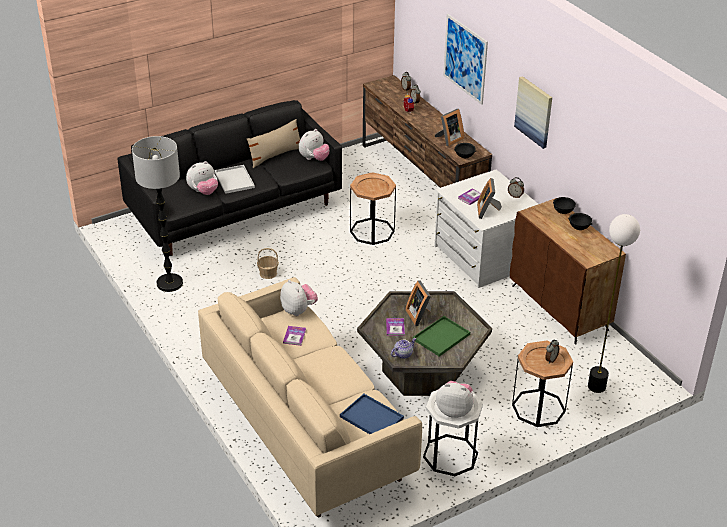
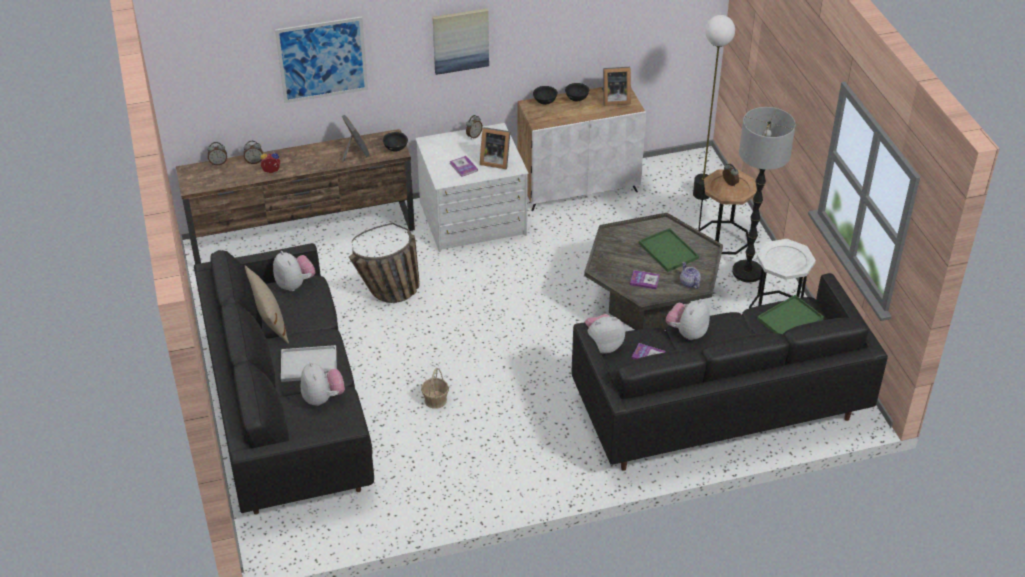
camera: 75 degrees left, 5 degrees up
floor lamp [132,136,183,292] -> floor lamp moved to [732,107,796,283]
beige sofa [198,277,422,517] -> black sofa [571,273,888,471]
blue tray [340,394,404,434] -> green tray [757,295,824,334]
brown side table [350,172,396,245] -> basket [349,223,420,303]
picture frame [405,281,431,326] -> picture frame moved to [602,67,631,106]
plush toy [436,381,473,418] -> plush toy moved to [666,299,710,340]
brown cabinet [510,198,626,344] -> white cabinet [517,87,646,211]

